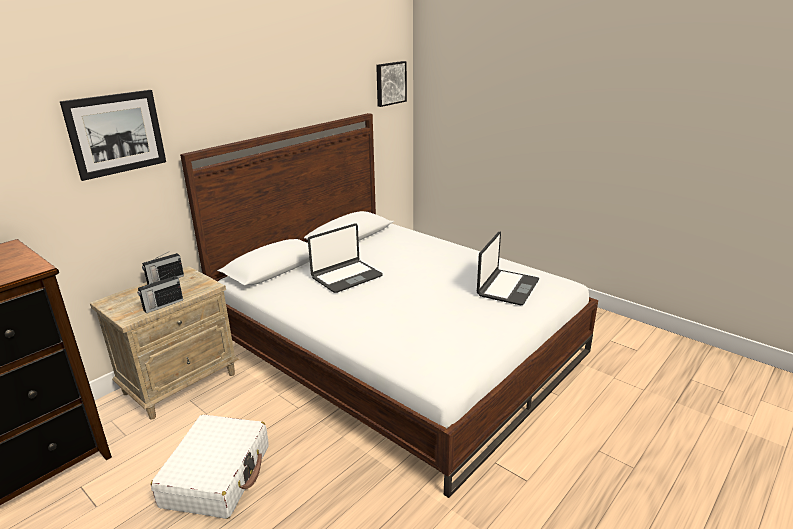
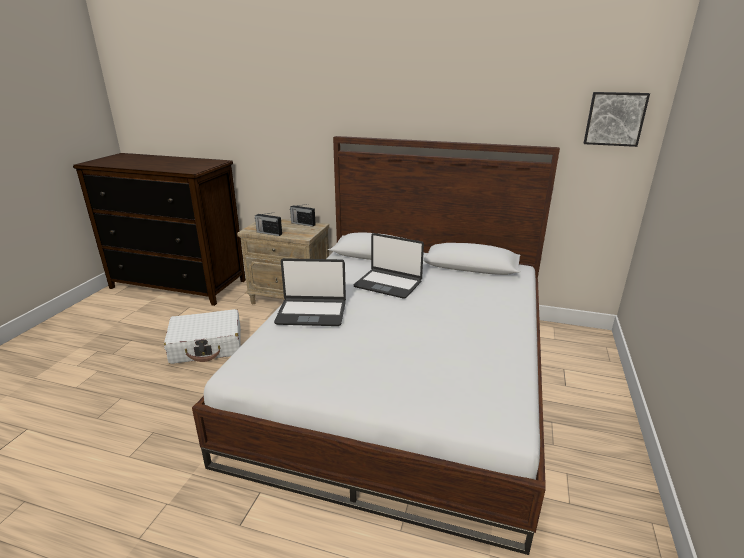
camera: 65 degrees right, 0 degrees up
picture [60,90,166,181] -> none
laptop [477,232,539,305] -> laptop moved to [274,258,346,326]

